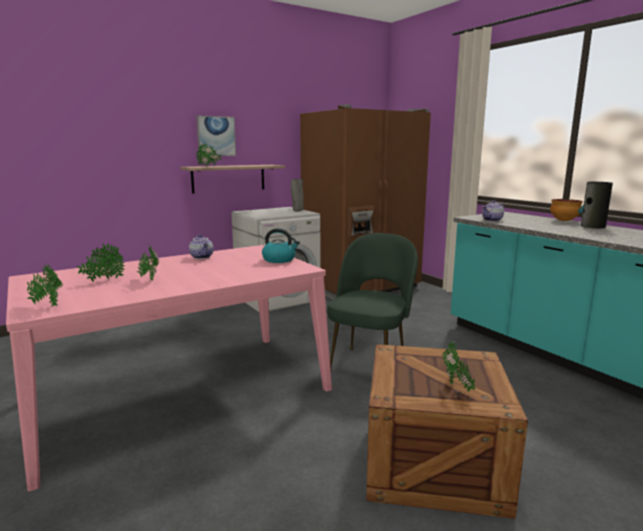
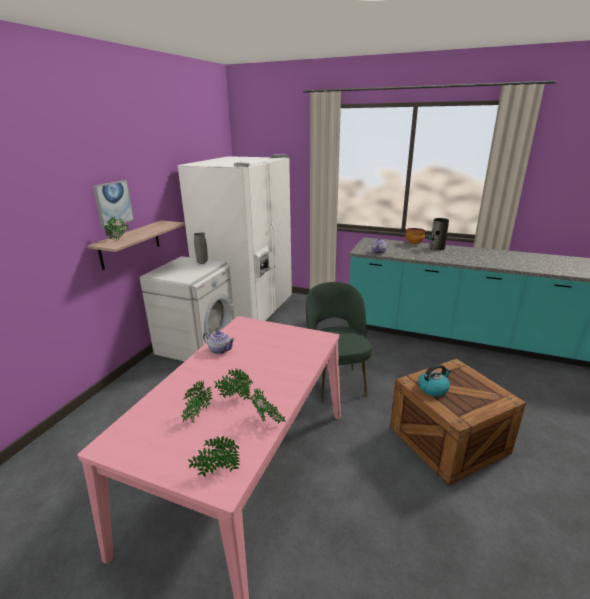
camera: 35 degrees left, 10 degrees up
kettle [262,228,300,263] -> kettle moved to [418,364,451,397]
brown fridge [300,104,431,299] -> white fridge [178,154,292,321]
potted plant [442,342,475,392] -> potted plant moved to [250,388,286,424]

